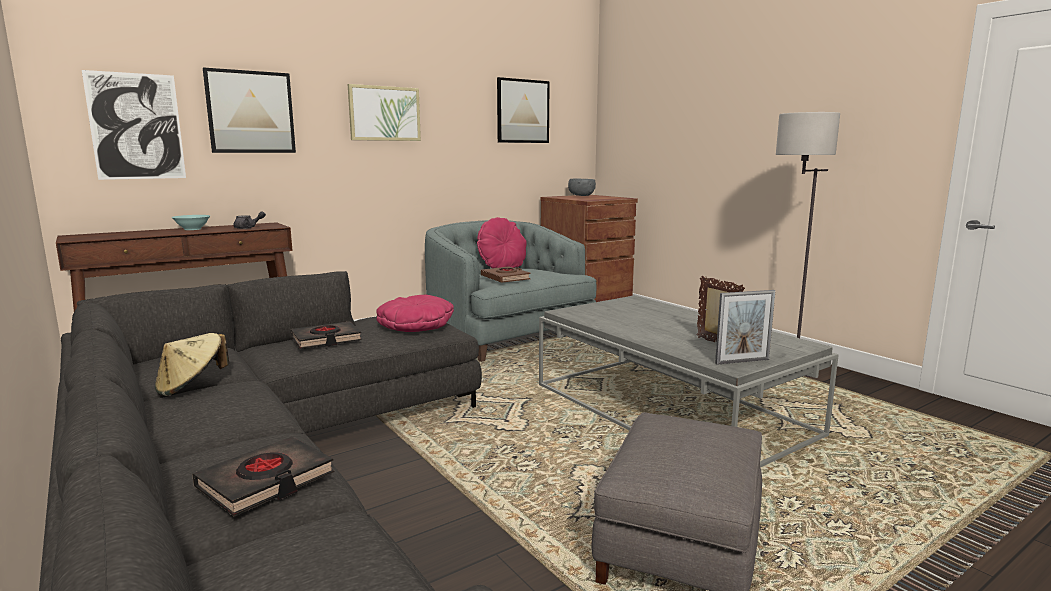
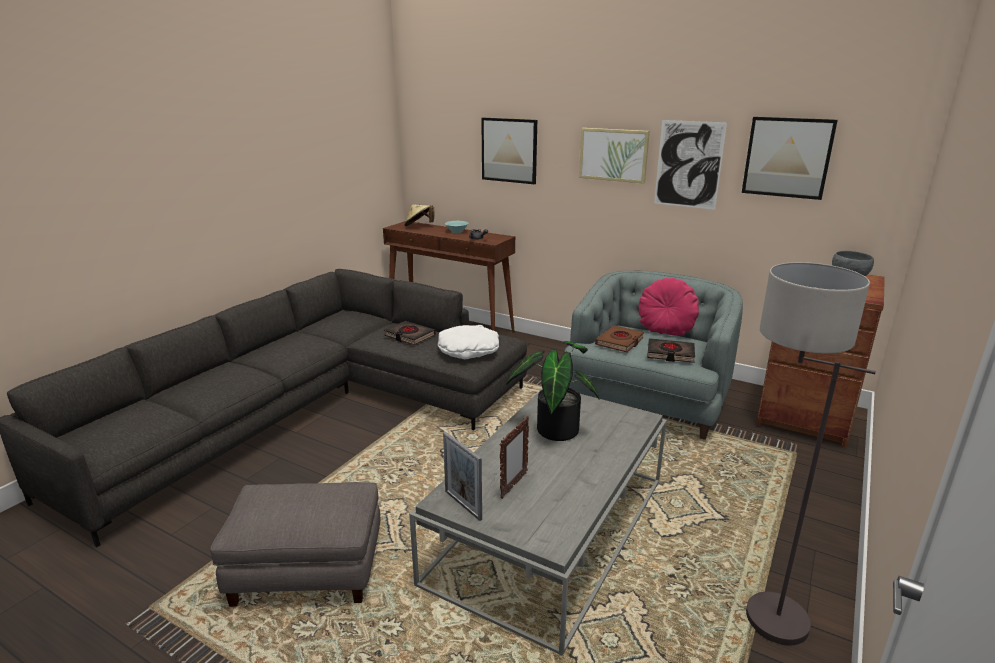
camera: 65 degrees right, 10 degrees up
picture [82,70,186,180] -> picture moved to [654,120,727,210]
beige hat [155,333,229,396] -> beige hat moved to [405,205,435,226]
black book [192,436,334,517] -> black book moved to [647,338,695,363]
pink pillow [376,295,454,332] -> white pillow [438,325,499,359]
none -> potted plant [506,341,600,441]

